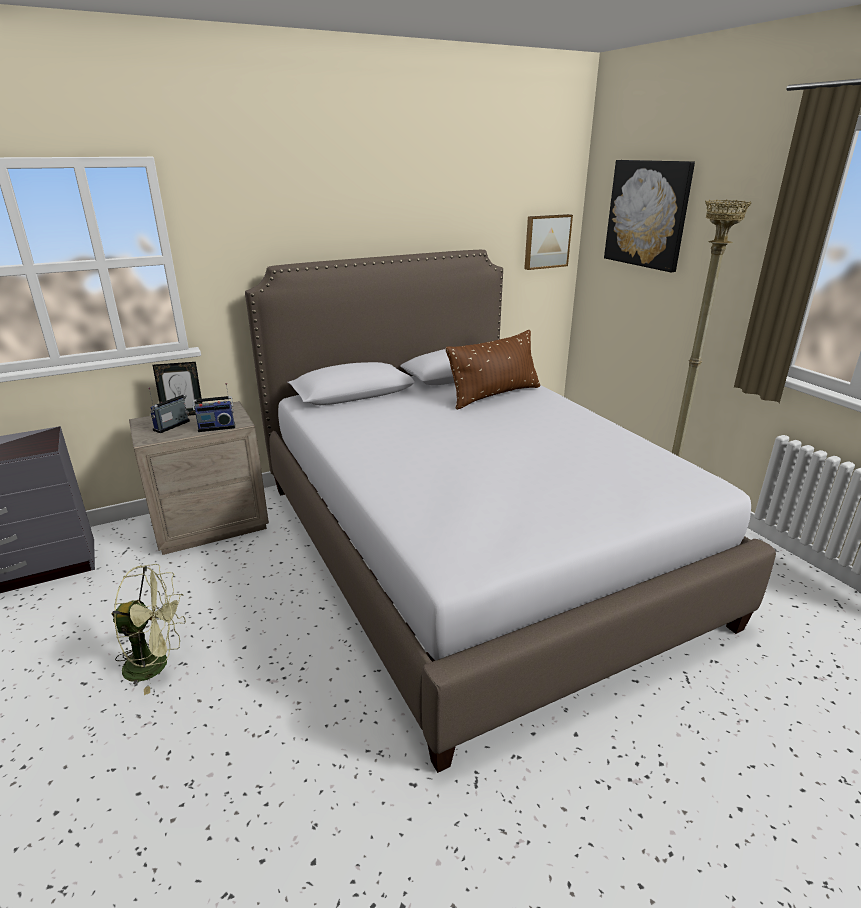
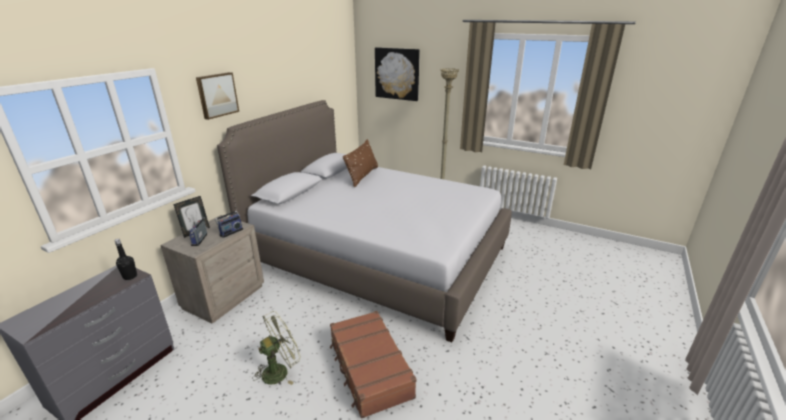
camera: 35 degrees left, 0 degrees up
picture [524,214,573,270] -> picture moved to [196,72,239,120]
none -> black bottle [114,239,137,280]
none -> brown suitcase [330,311,417,419]

